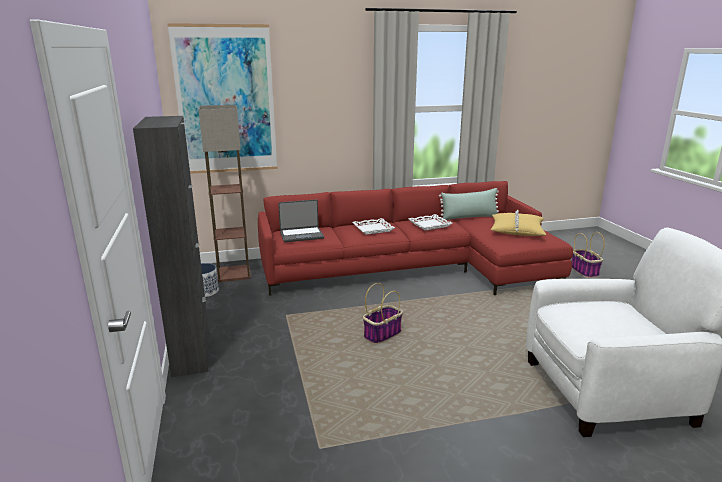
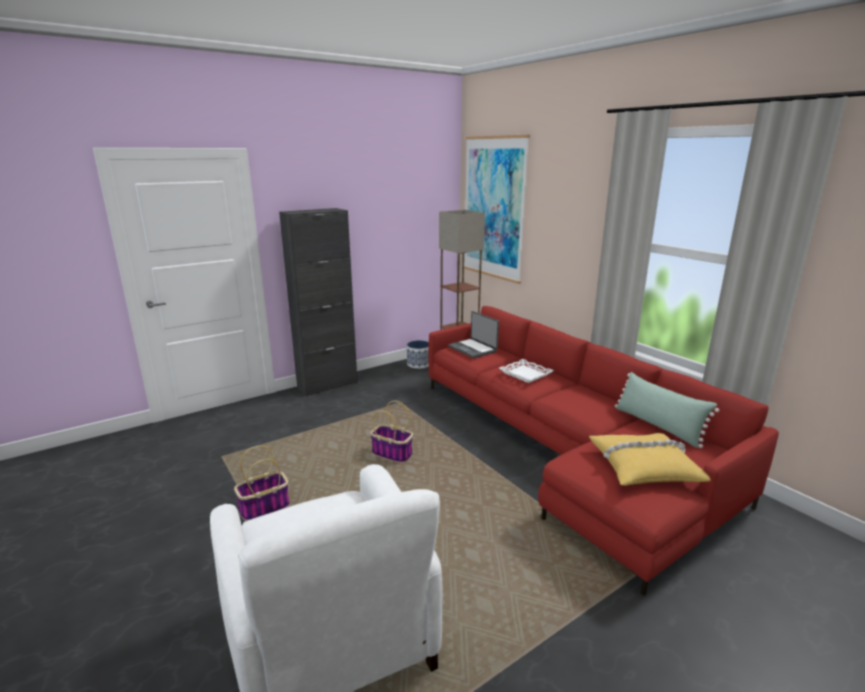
camera: 70 degrees right, 0 degrees up
white tray [408,214,453,230] -> none
basket [571,232,605,278] -> basket moved to [234,446,290,521]

